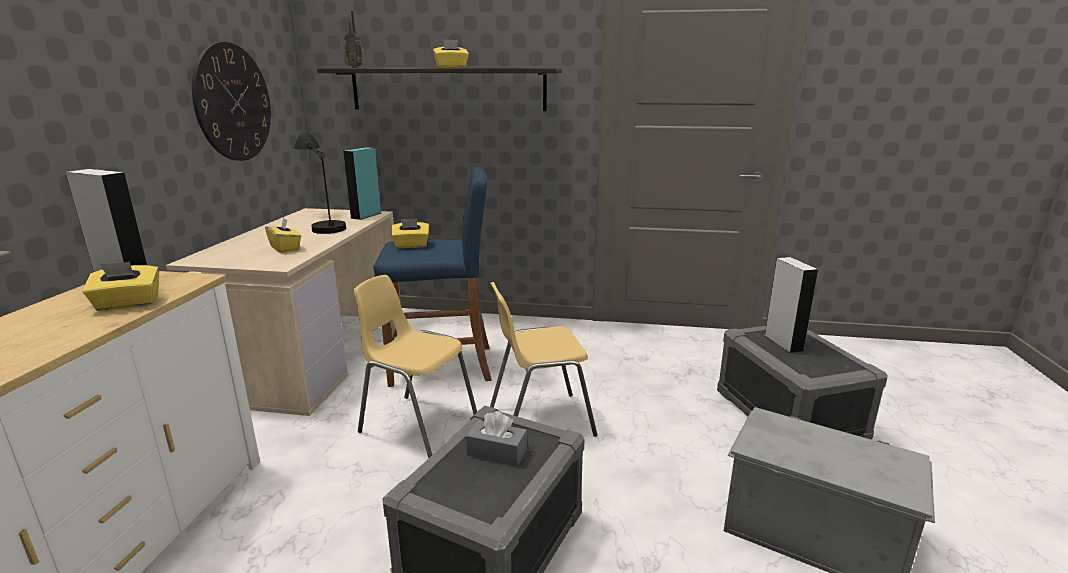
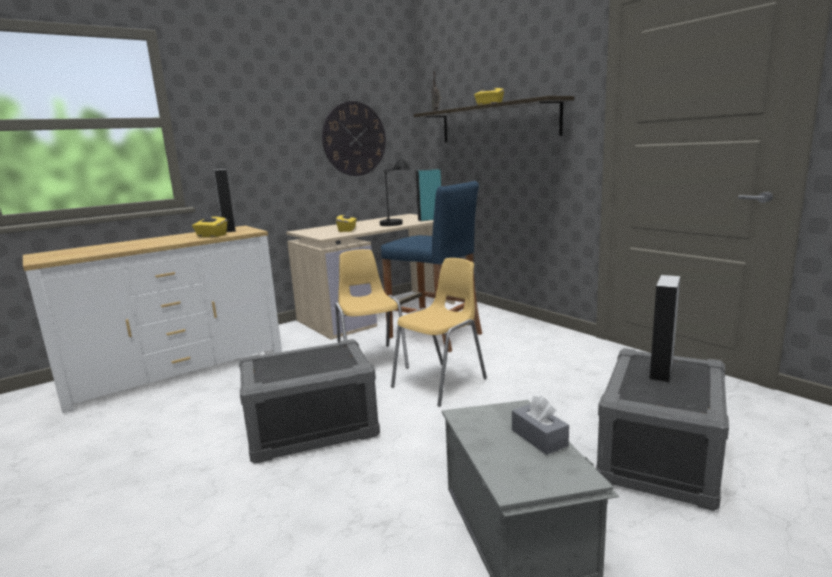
camera: 45 degrees right, 5 degrees down
yellow tissue box [391,219,429,248] -> none
grey tissue box [466,411,527,466] -> grey tissue box moved to [512,396,569,455]
yellow chair [490,282,597,437] -> yellow chair turned 105 degrees clockwise [391,258,487,407]

